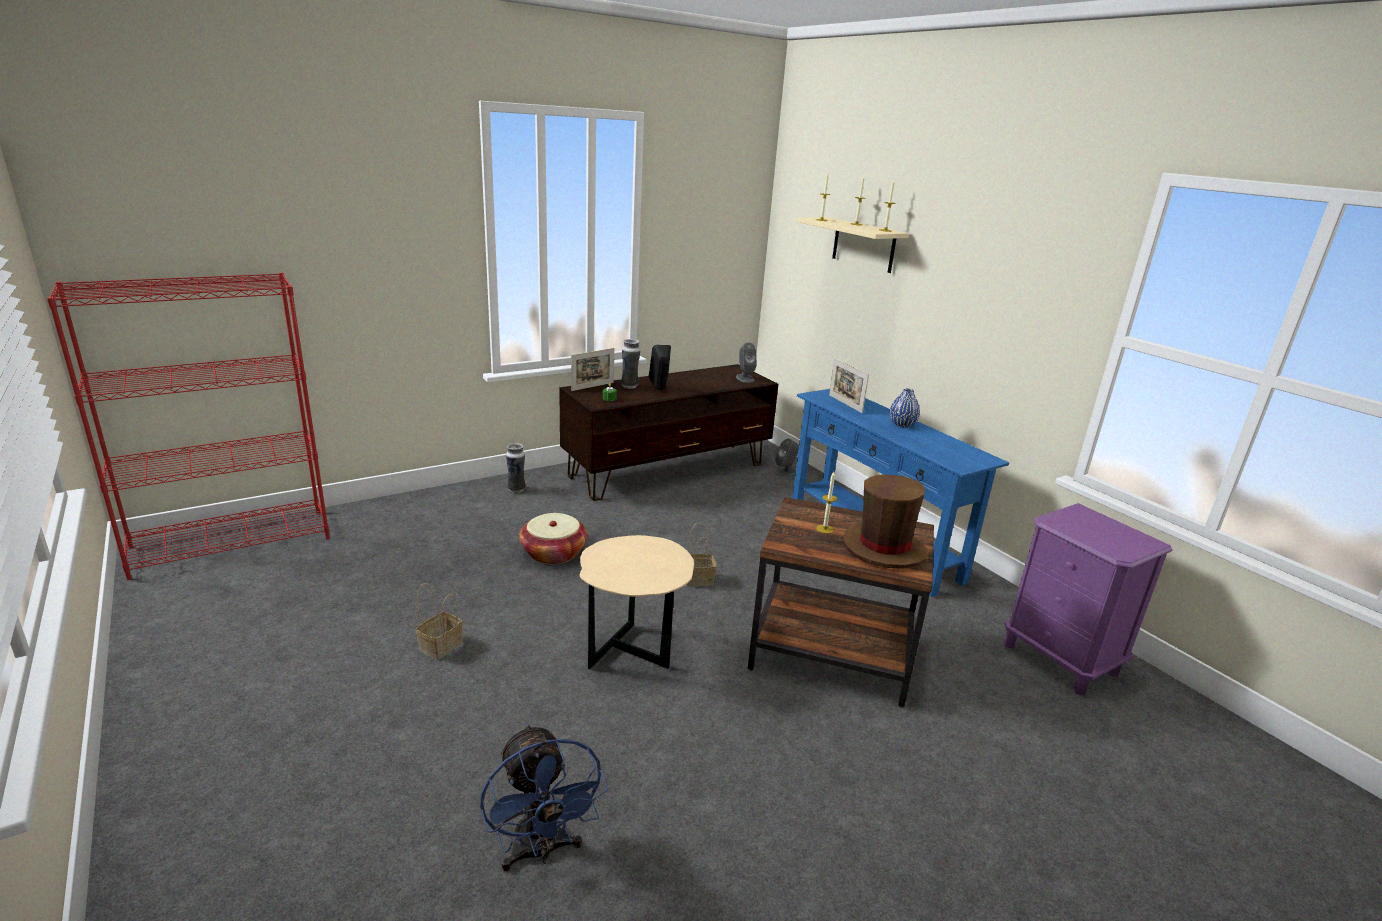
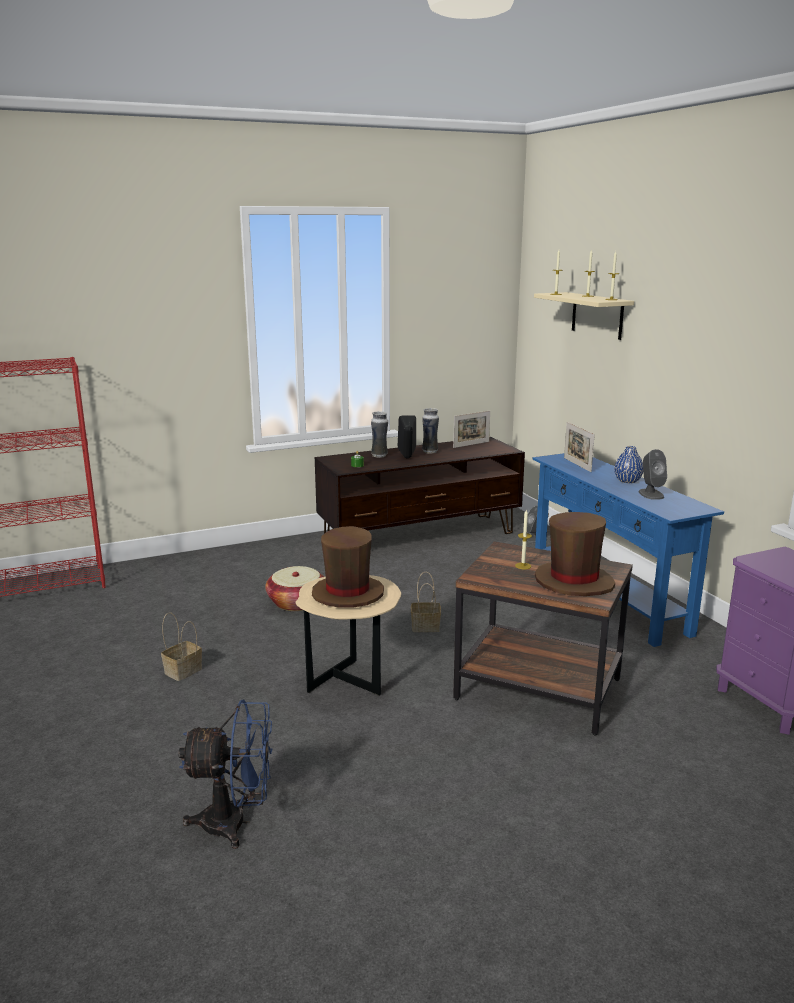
camera: 10 degrees right, 5 degrees down
blue fan [480,723,608,871] -> blue fan turned 75 degrees counterclockwise [178,700,272,849]
vase [506,443,526,493] -> vase moved to [422,408,439,453]
picture frame [571,348,614,391] -> picture frame moved to [453,411,490,448]
grey speaker [736,342,757,383] -> grey speaker moved to [638,449,667,500]
none -> brown hat [312,526,384,608]

